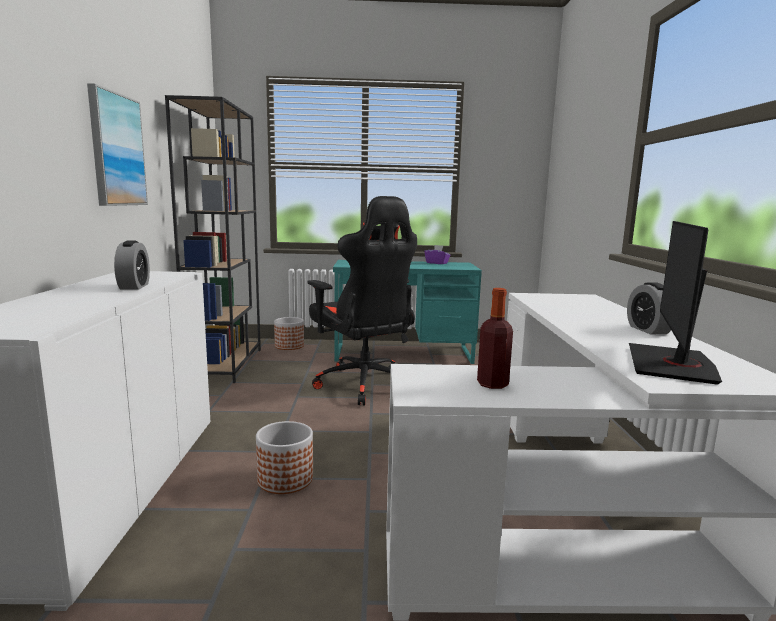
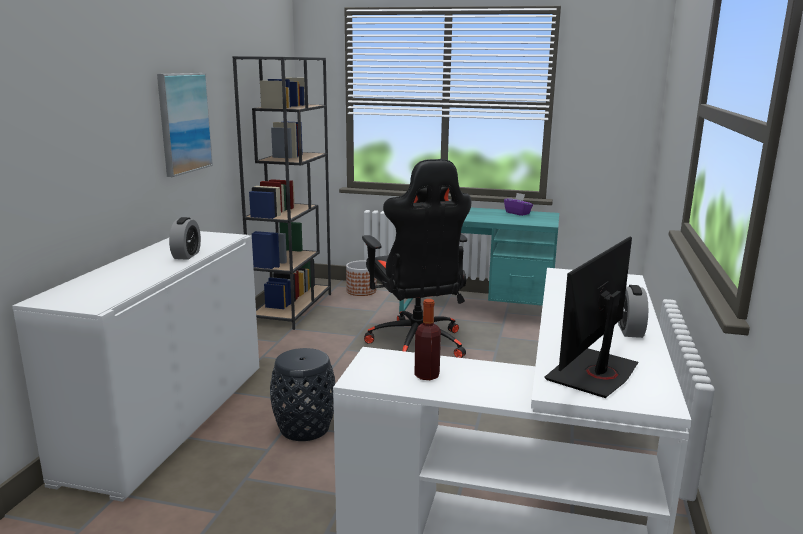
camera: 15 degrees right, 5 degrees up
planter [256,421,313,494] -> black stool [270,348,336,441]

